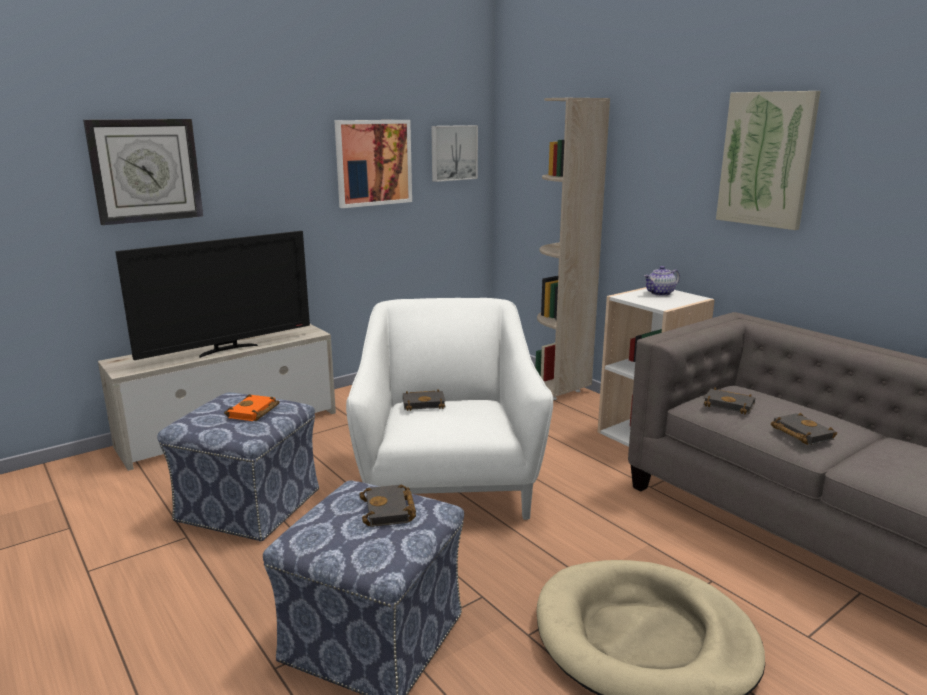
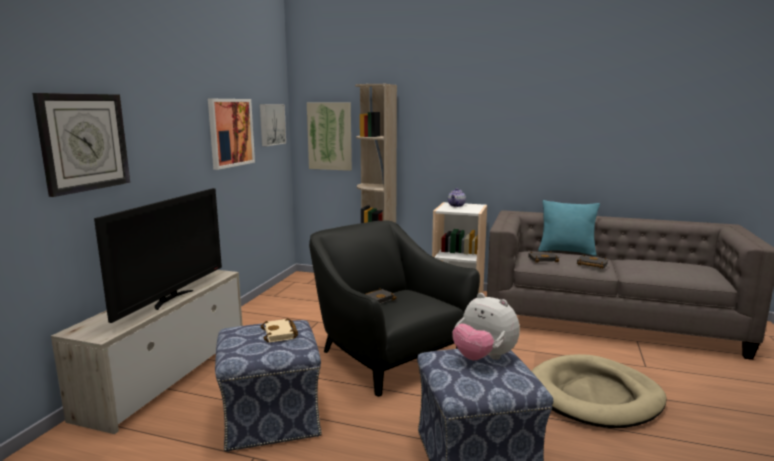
camera: 35 degrees left, 5 degrees down
orange book [224,394,280,421] -> beige book [261,318,298,343]
white armchair [346,298,553,520] -> black armchair [309,221,480,397]
black book [359,484,416,527] -> plush toy [453,293,520,360]
picture [716,91,821,230] -> picture moved to [307,103,352,171]
none -> turquoise pillow [538,200,600,256]

